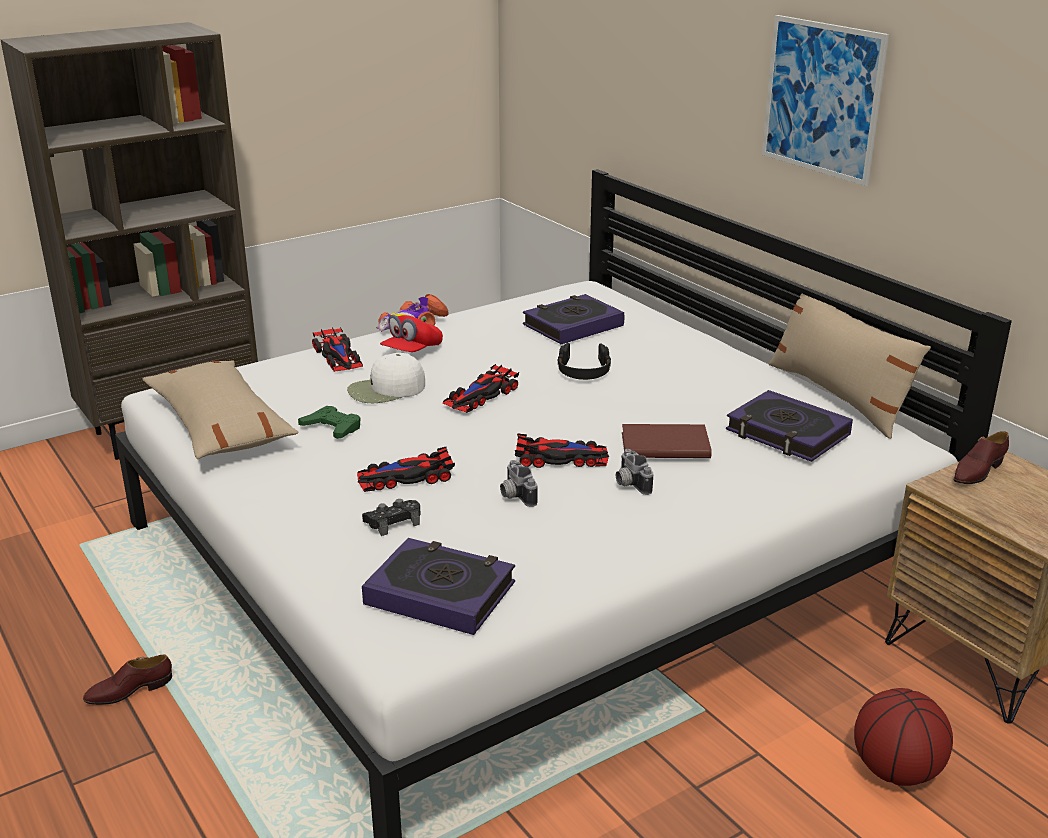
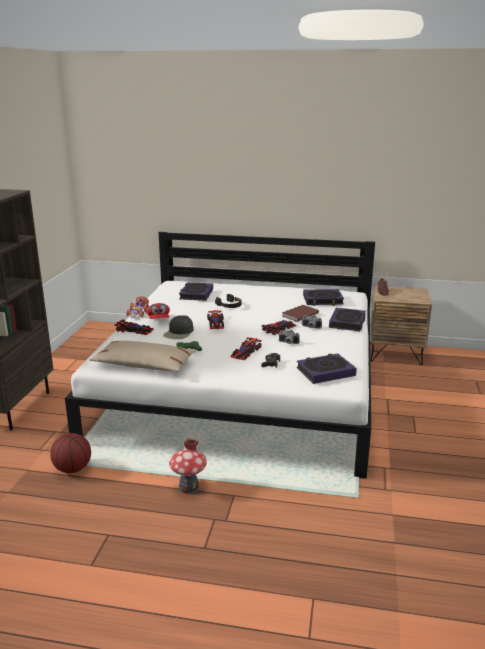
camera: 45 degrees left, 5 degrees down
brown shoe [83,655,172,705] -> toy house [169,438,207,494]
white cap [347,353,425,403] -> black cap [163,315,194,339]
picture [762,15,889,186] -> none
beige pillow [769,285,931,439] -> none
basketball [854,688,953,786] -> basketball moved to [50,433,91,473]
none -> book [329,308,366,331]

